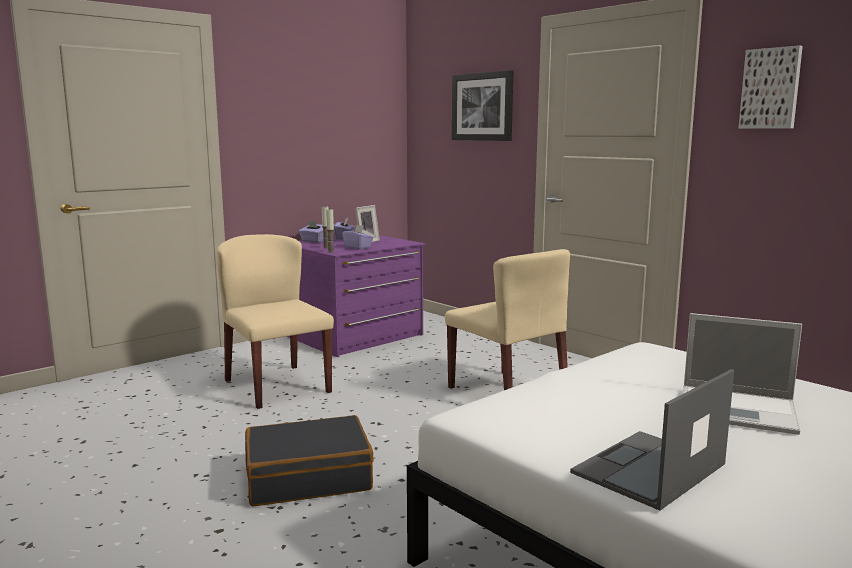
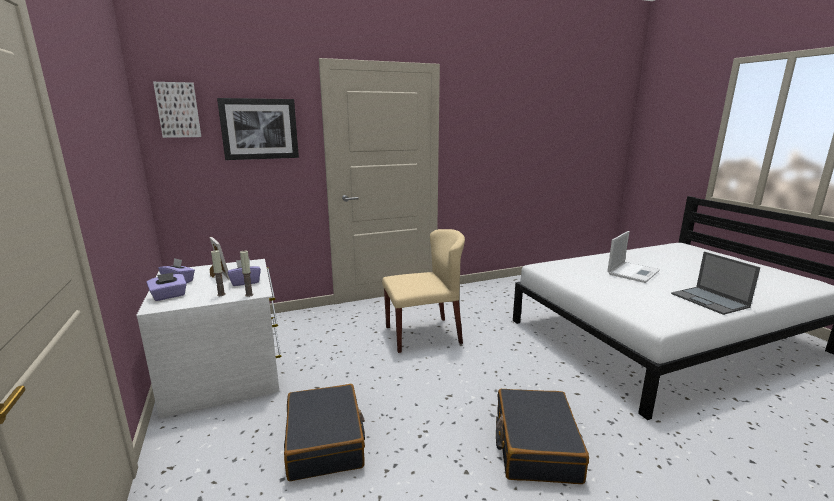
camera: 70 degrees left, 5 degrees up
beige chair [217,234,334,409] -> black suitcase [284,384,365,481]
purple dresser [287,235,425,357] -> white dresser [136,259,281,418]
picture [738,45,803,129] -> picture moved to [153,82,201,138]

